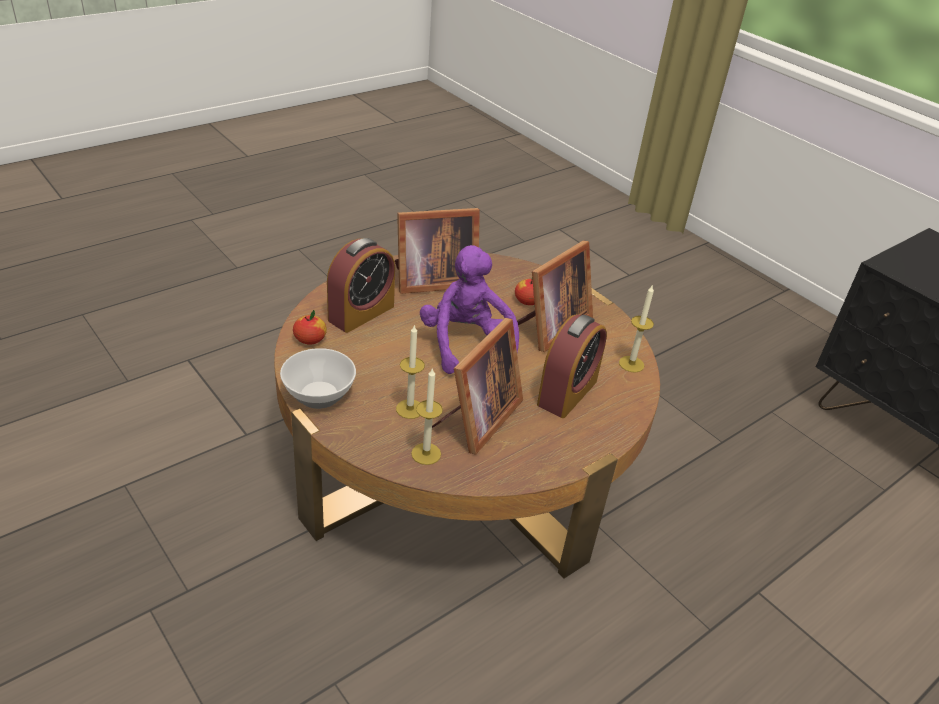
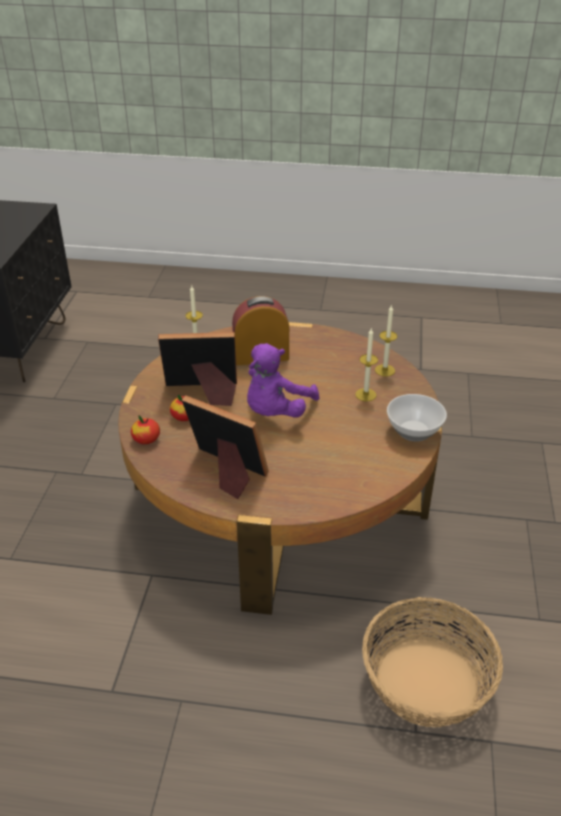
camera: 130 degrees left, 0 degrees up
apple [293,310,327,345] -> apple moved to [131,415,160,444]
alarm clock [327,238,395,333] -> none
picture frame [432,318,523,455] -> none
none -> basket [362,597,503,727]

